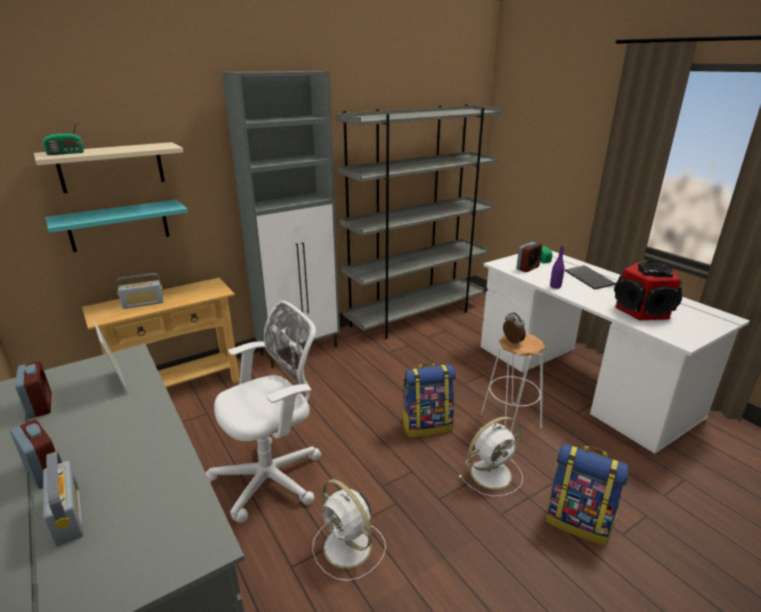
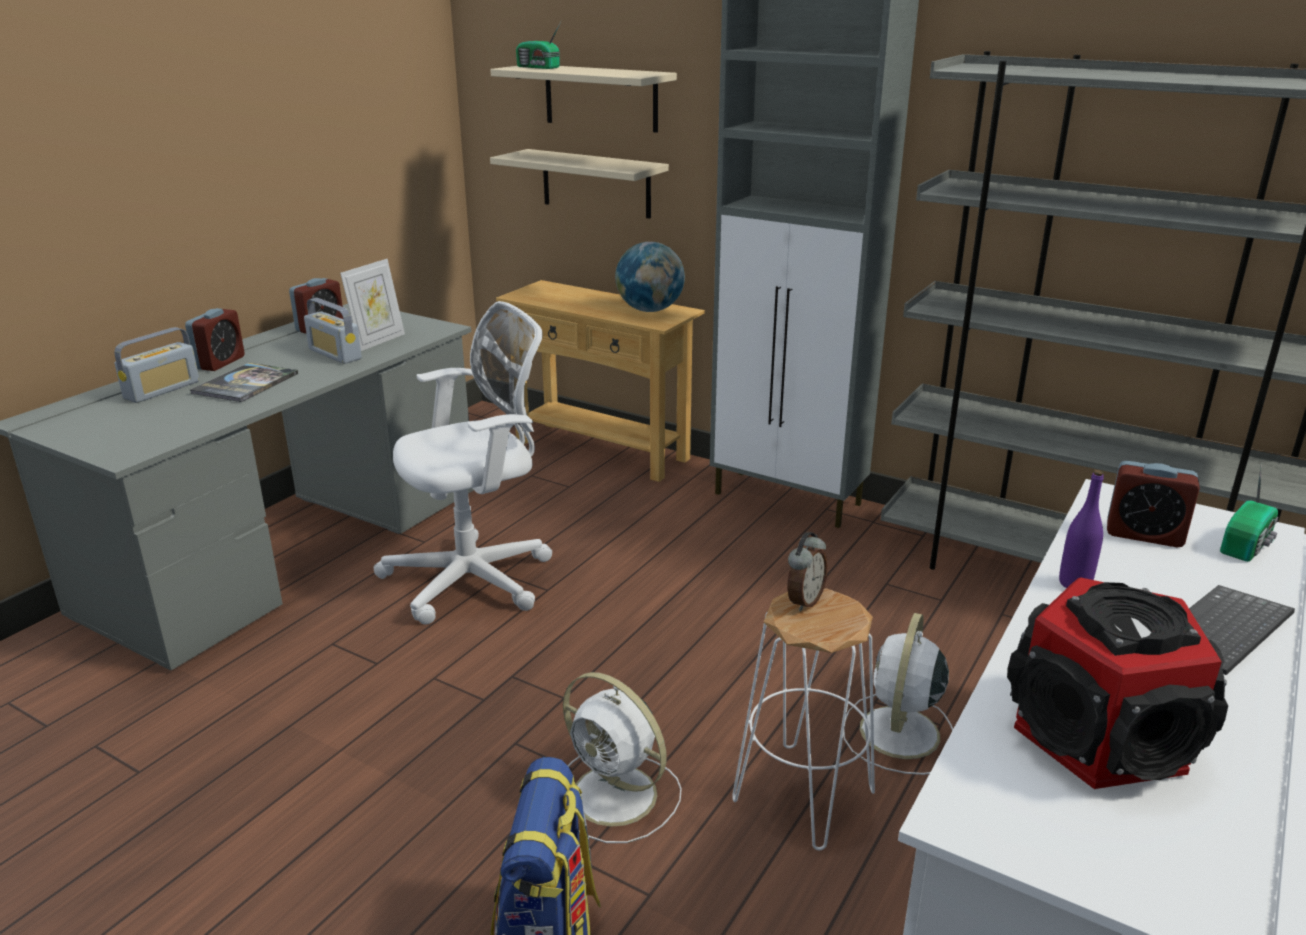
camera: 65 degrees right, 0 degrees up
turquoise shelf [45,200,188,252] -> beige shelf [490,149,669,219]
radio [116,273,164,309] -> radio moved to [304,298,362,364]
white office chair [205,301,322,523] -> white office chair turned 60 degrees counterclockwise [374,301,552,625]
white fan [312,479,386,581] -> white fan moved to [844,613,953,775]
backpack [401,363,456,437] -> none
none -> book [190,363,298,402]
none -> globe [615,242,685,312]

